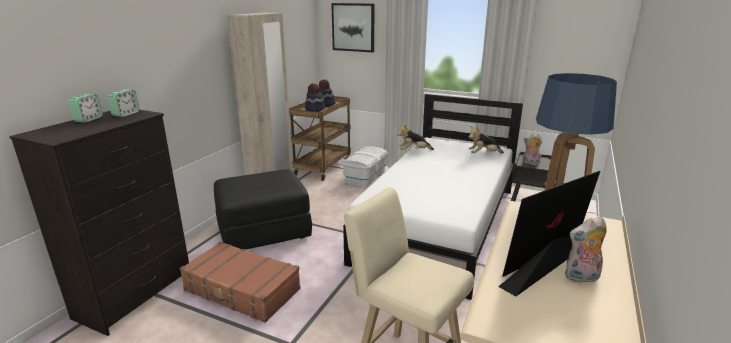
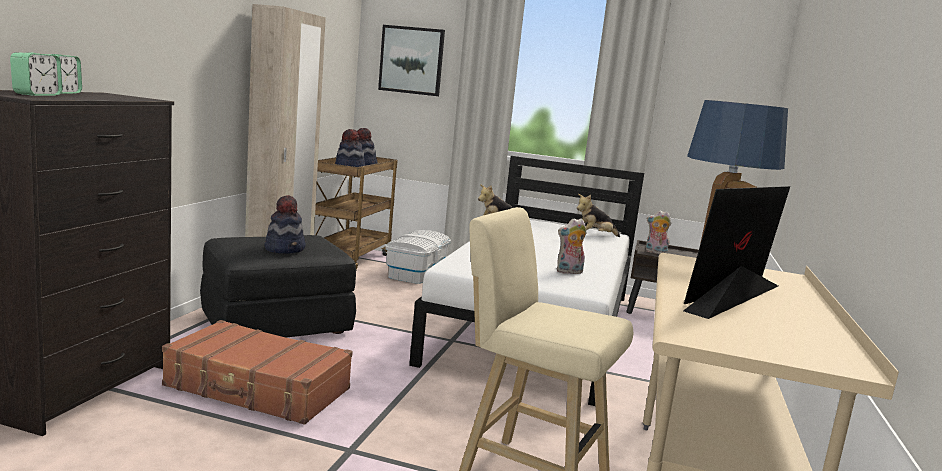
camera: 10 degrees left, 10 degrees down
alarm clock [107,90,139,117] -> alarm clock moved to [10,52,62,96]
plush toy [565,216,607,283] -> plush toy moved to [557,218,586,274]
none -> hat [264,195,306,254]

